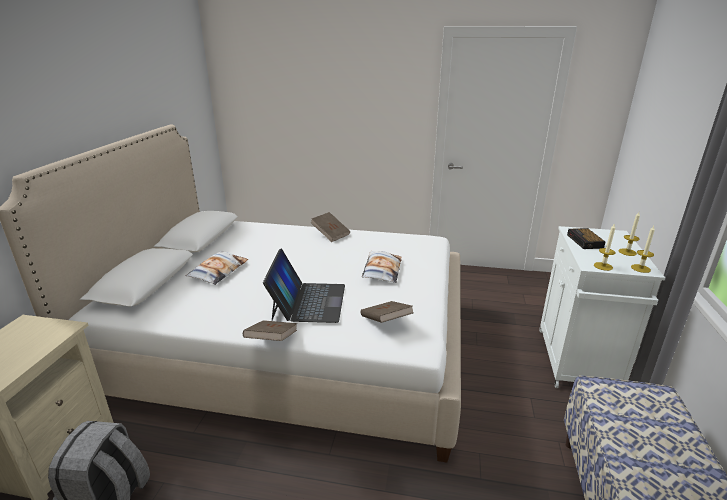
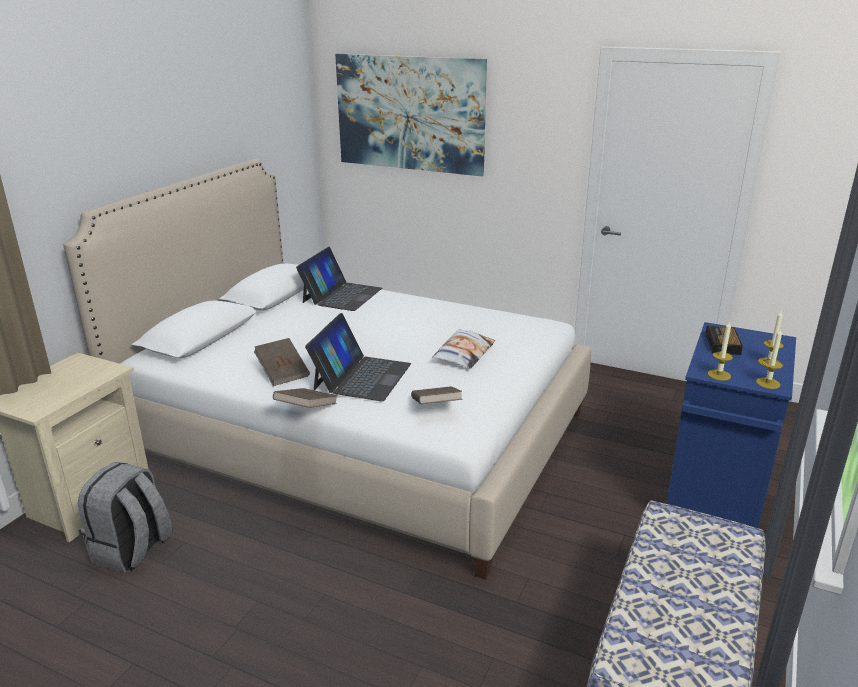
camera: 15 degrees right, 0 degrees up
pillow [186,251,248,285] -> none
brown book [311,212,350,242] -> brown book moved to [254,338,310,386]
white cabinet [539,226,665,388] -> blue cabinet [666,322,796,528]
none -> laptop [296,247,382,311]
none -> picture [335,54,487,176]

